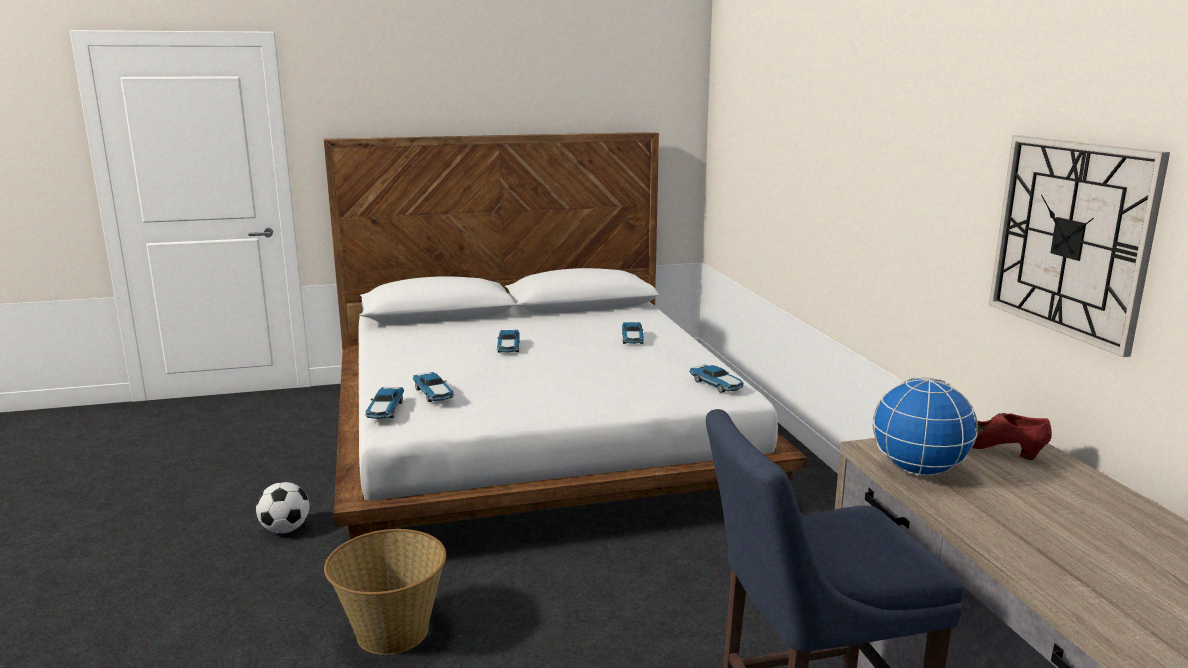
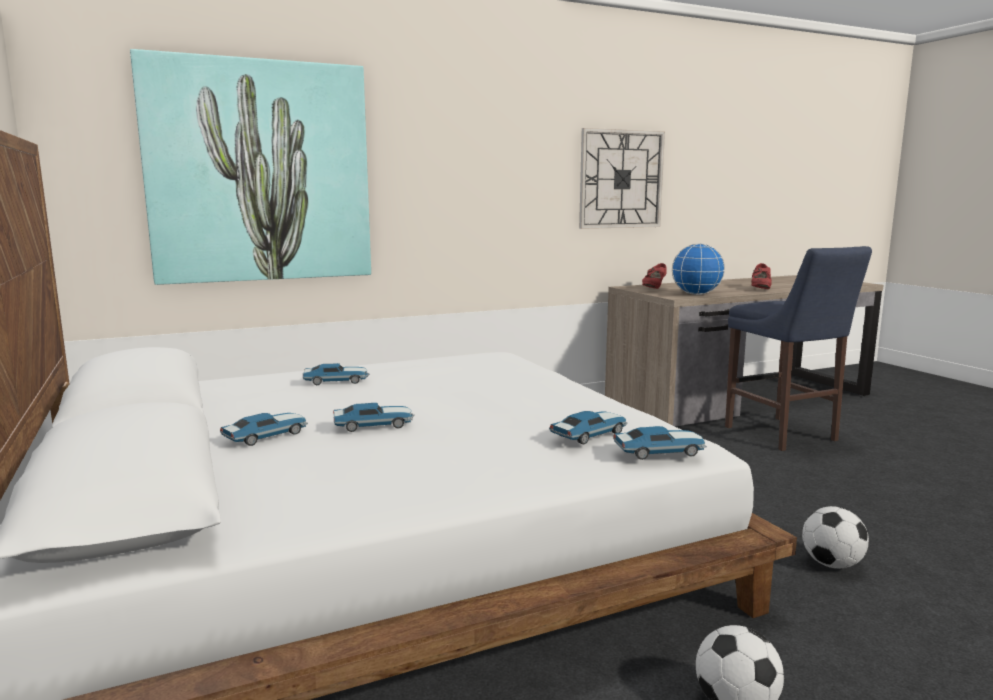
camera: 100 degrees left, 5 degrees down
basket [324,529,446,655] -> football [802,506,869,569]
toy car [689,364,744,393] -> toy car moved to [220,413,308,446]
none -> picture [130,49,371,285]
none -> red shoe [751,263,772,289]

